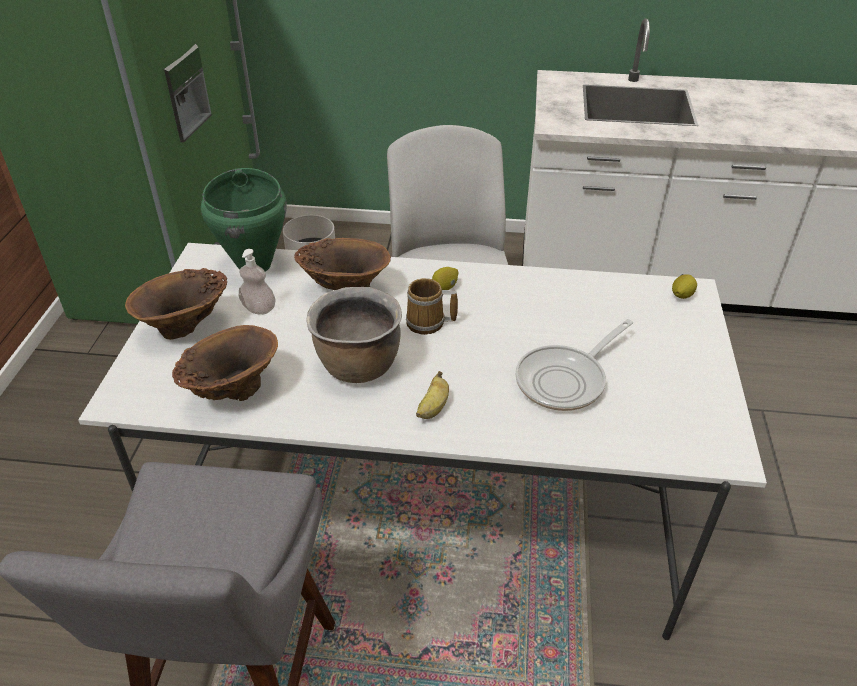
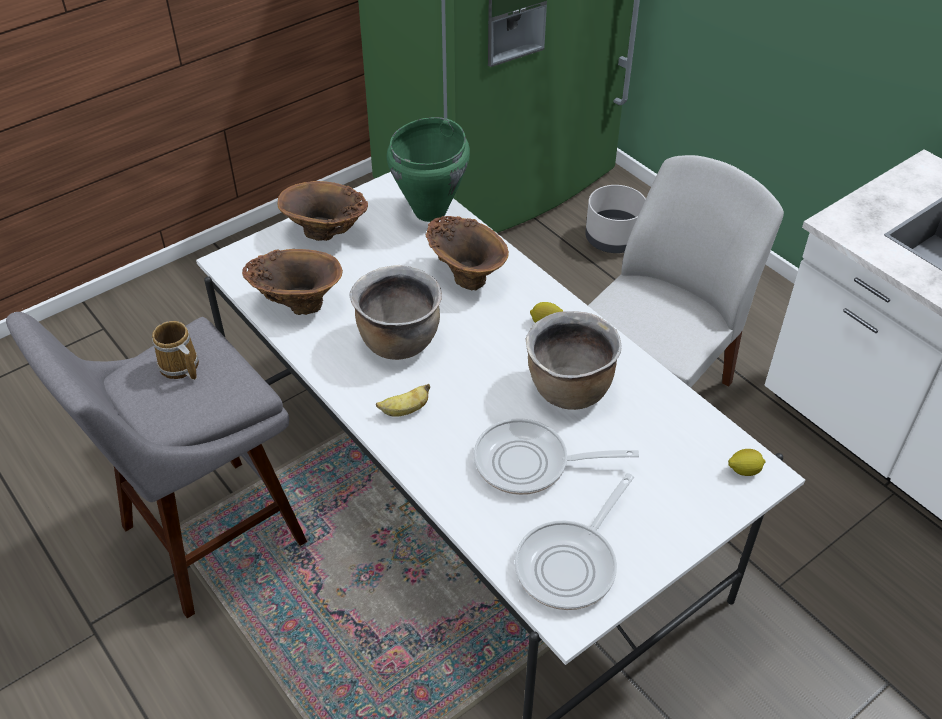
camera: 45 degrees right, 5 degrees up
soap dispenser [239,249,275,315] -> none
mug [406,278,458,335] -> mug moved to [152,321,199,380]
none -> frying pan [515,473,634,610]
none -> brown cooking pot [525,311,621,410]

